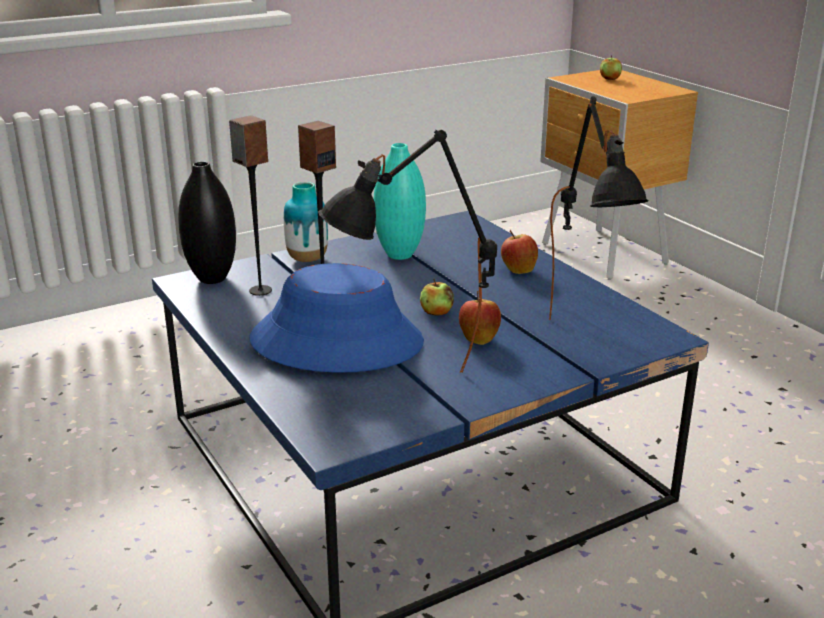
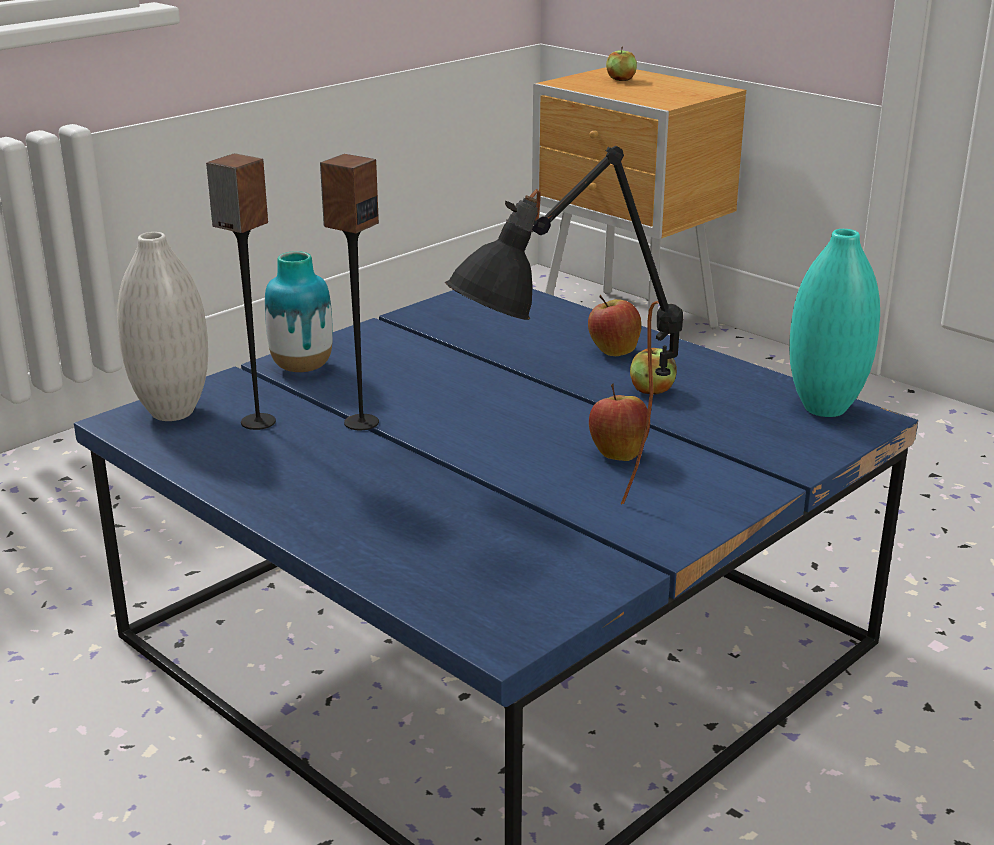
camera: 15 degrees left, 0 degrees up
black vase [178,162,236,284] -> white vase [117,232,208,421]
blue hat [249,263,424,373] -> none
turquoise vase [374,143,426,260] -> turquoise vase moved to [789,229,880,417]
apple [420,279,454,316] -> apple moved to [630,348,677,395]
black table lamp [549,96,649,320] -> none

